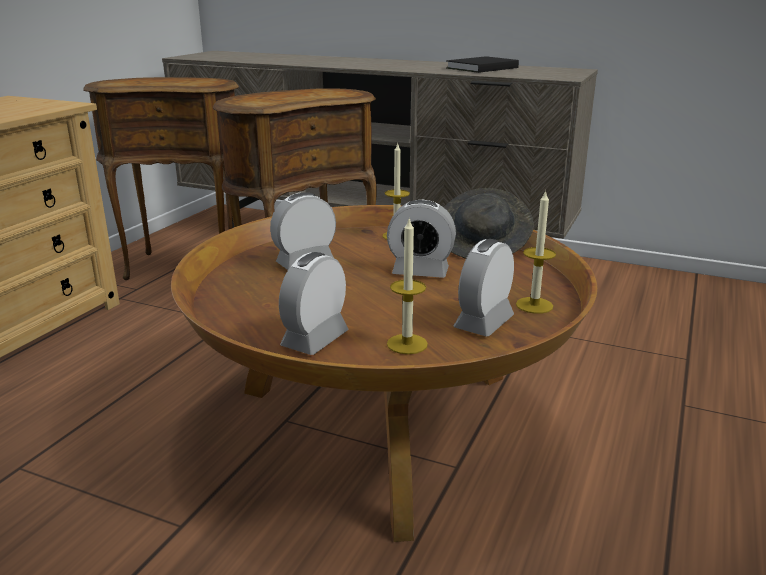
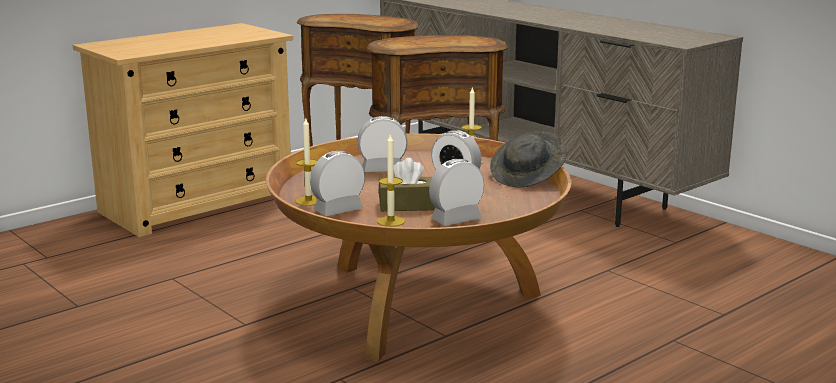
camera: 25 degrees right, 5 degrees down
black book [446,56,519,73] -> none
candle [516,190,556,314] -> candle moved to [295,119,318,206]
none -> brown tissue box [379,158,435,211]

